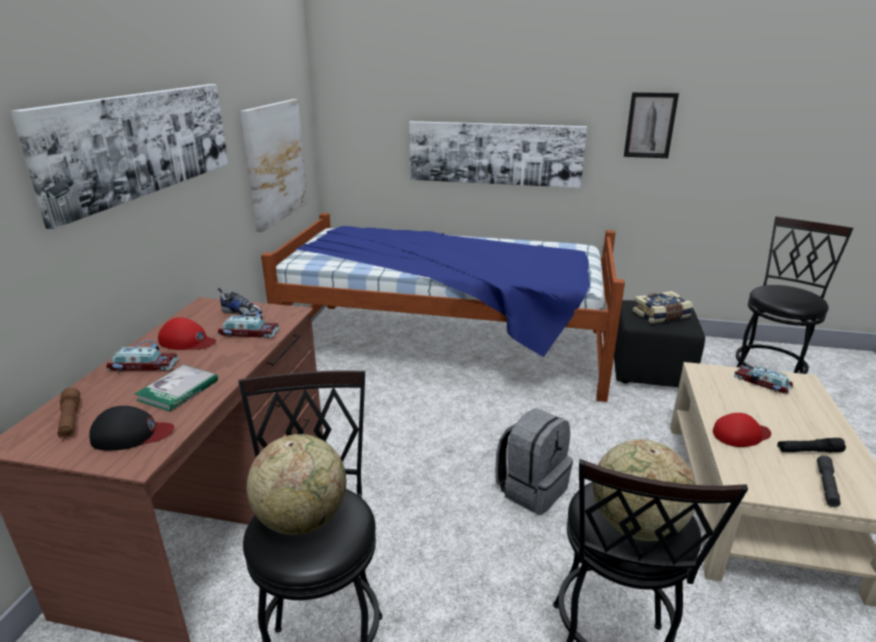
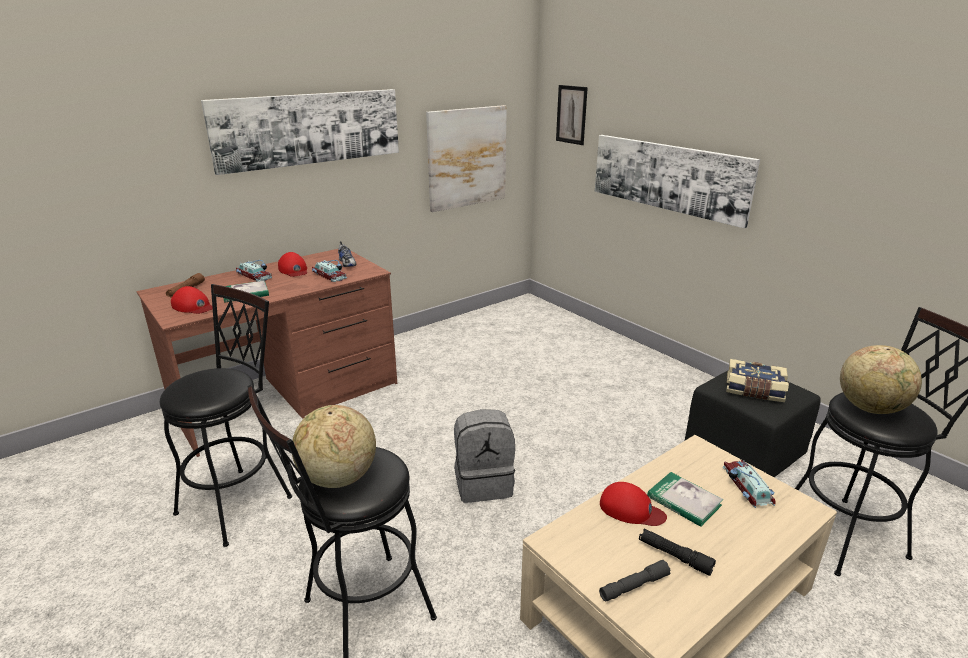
camera: 40 degrees right, 0 degrees up
black cap [89,406,174,450] -> red cap [171,286,213,314]
globe [247,434,346,535] -> globe moved to [840,345,922,414]
bed [261,213,625,402] -> none
picture [624,92,679,158] -> picture moved to [556,85,588,145]
none -> book [647,472,723,527]

